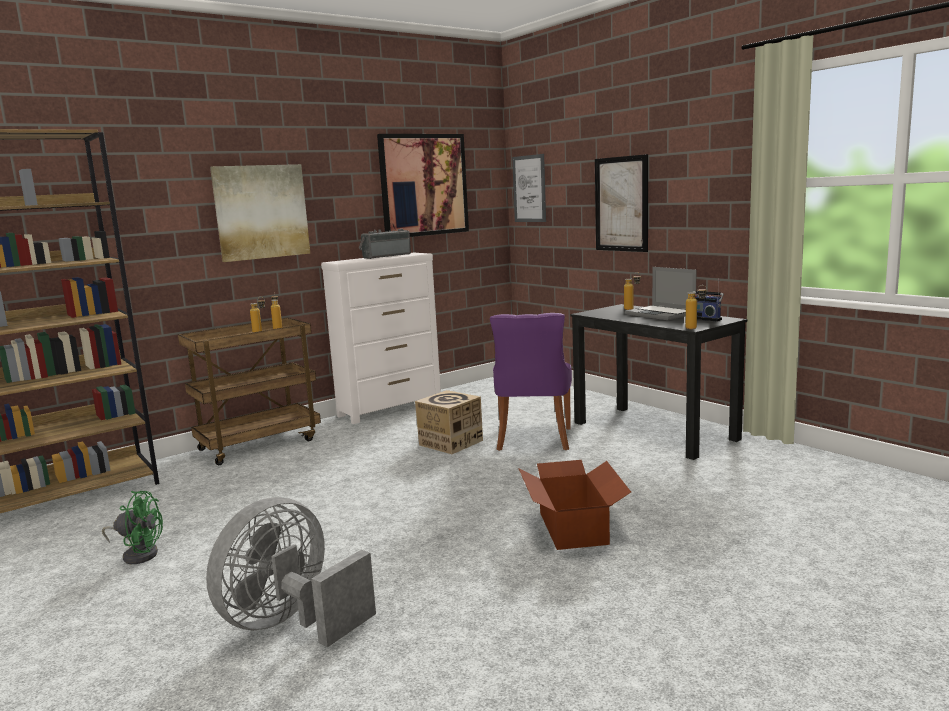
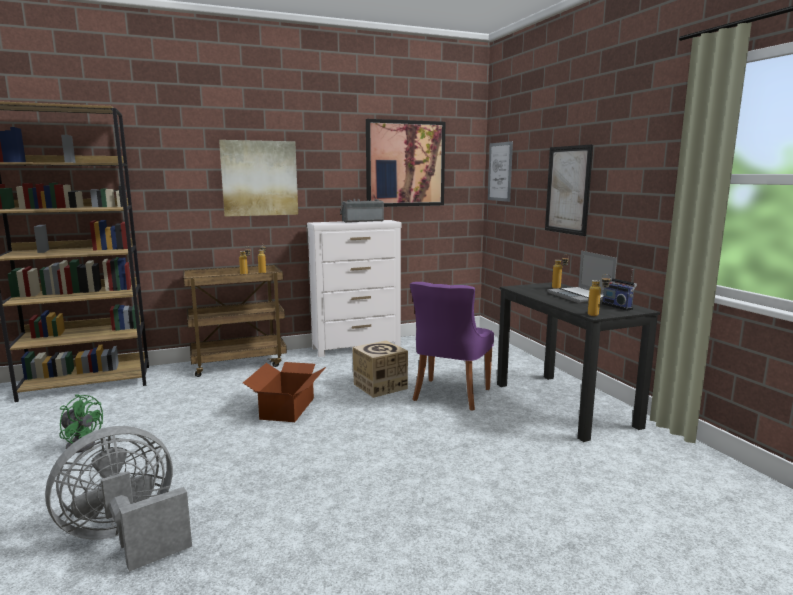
camera: 15 degrees right, 0 degrees up
cardboard box [518,460,631,550] -> cardboard box moved to [243,362,326,422]

